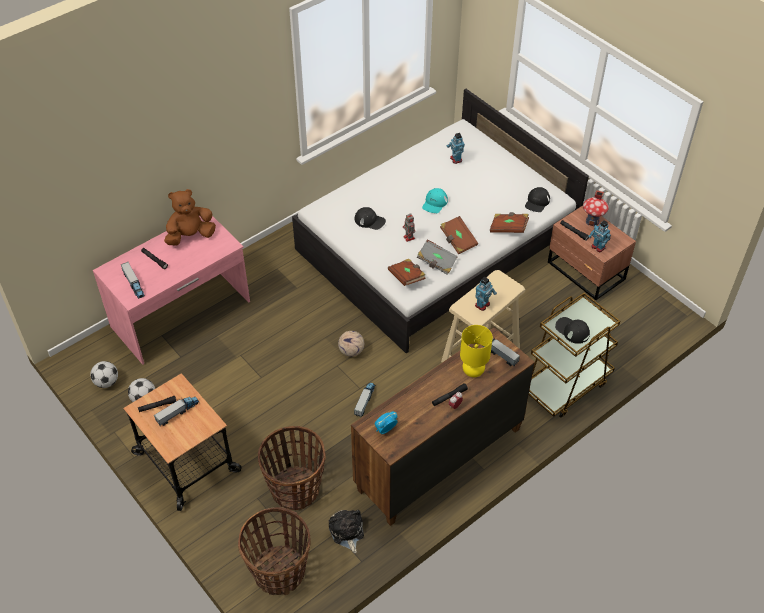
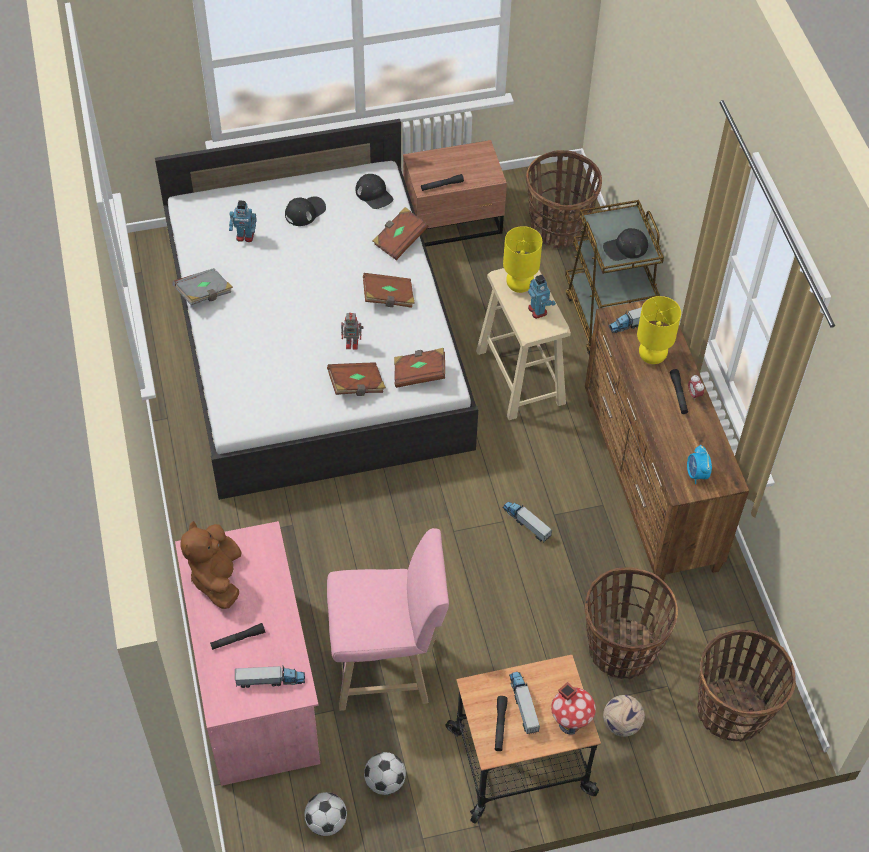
camera: 65 degrees left, 5 degrees up
plush toy [329,510,364,553] -> none
football [338,331,364,357] -> football moved to [603,695,645,737]
black cap [355,207,386,230] -> black cap moved to [285,196,326,226]
grey book [417,239,458,275] -> grey book moved to [173,268,233,305]
turquoise cap [422,188,448,213] -> none
toy house [583,190,609,226] -> toy house moved to [551,682,596,735]
toy robot [588,220,611,252] -> none
none -> brown book [327,362,386,396]
none -> pink stool [327,528,449,711]
none -> yellow table lamp [503,226,542,293]
none -> basket [526,150,602,249]

